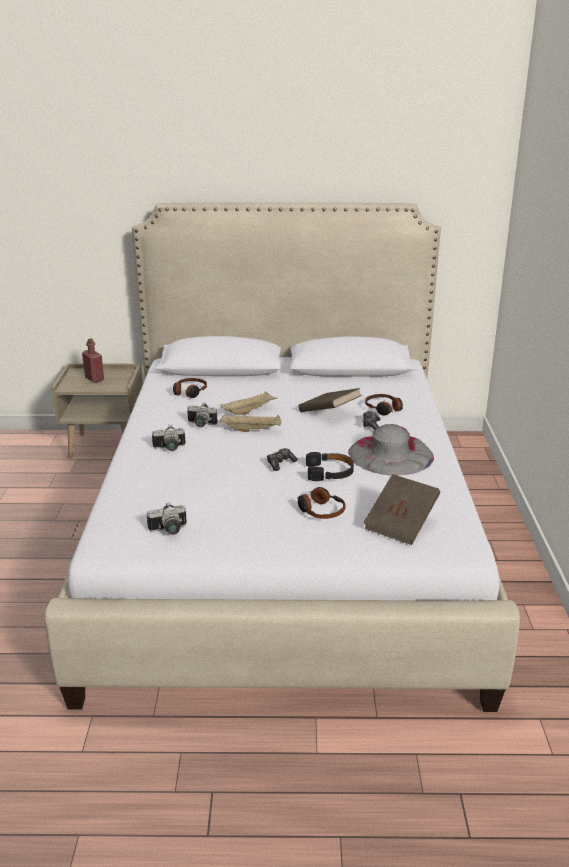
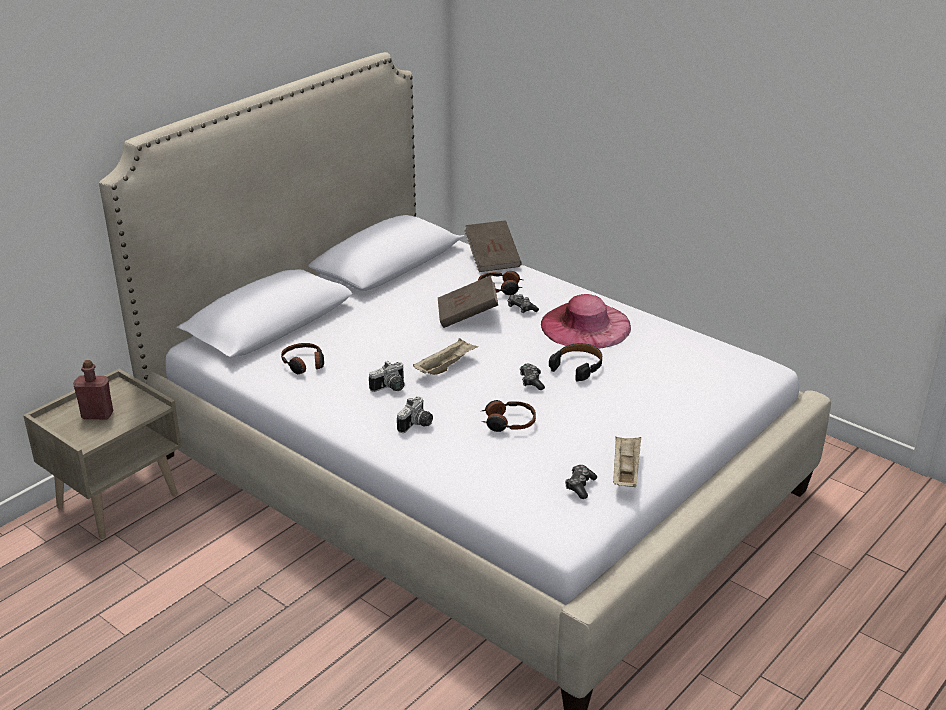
camera: 50 degrees left, 5 degrees up
camera [147,502,187,535] -> game controller [565,465,597,499]
beige tray [220,391,278,415] -> beige tray moved to [613,437,641,487]
headphones [297,487,346,519] -> headphones moved to [482,400,536,432]
grey hat [348,424,434,475] -> pink hat [541,294,631,349]
brown book [363,474,440,545] -> brown book moved to [465,220,522,272]

